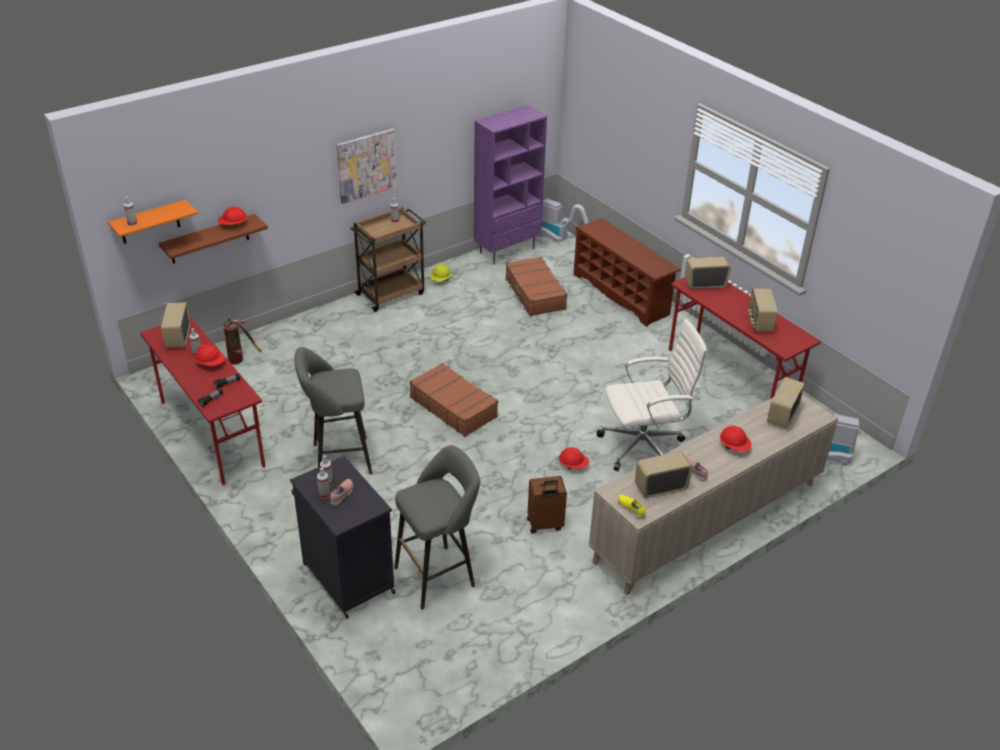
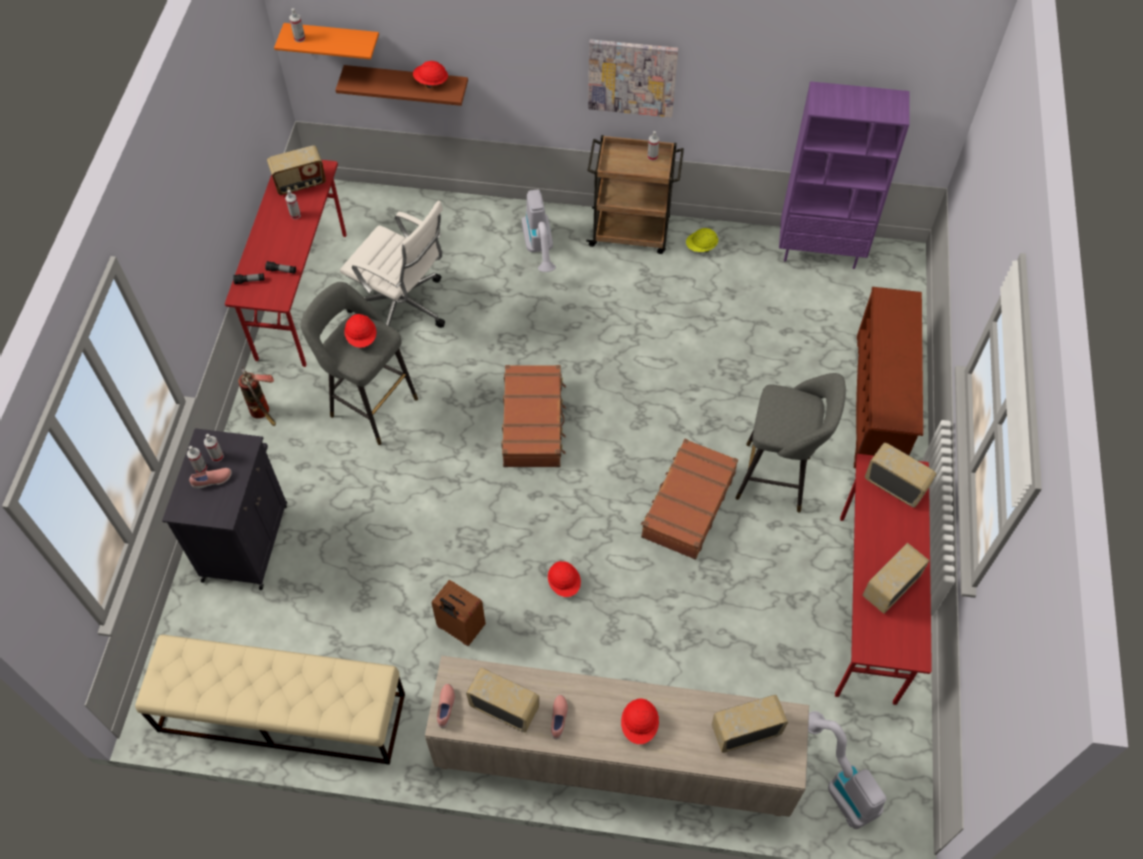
camera: 45 degrees right, 20 degrees up
radio [161,302,191,348] -> radio turned 150 degrees counterclockwise [267,146,326,195]
red hard hat [195,344,225,367] -> red hard hat moved to [344,314,377,348]
fire extinguisher [223,315,262,365] -> fire extinguisher moved to [239,367,276,426]
grey stool [394,445,480,609] -> grey stool moved to [735,373,846,513]
brown suitcase [505,257,568,316] -> brown suitcase moved to [641,439,738,560]
vacuum cleaner [539,199,589,243] -> vacuum cleaner moved to [522,189,556,272]
white office chair [597,319,708,471] -> white office chair moved to [340,201,445,328]
yellow shoe [618,495,645,519] -> pink shoe [437,683,455,728]
none -> beige bench [135,634,405,765]

